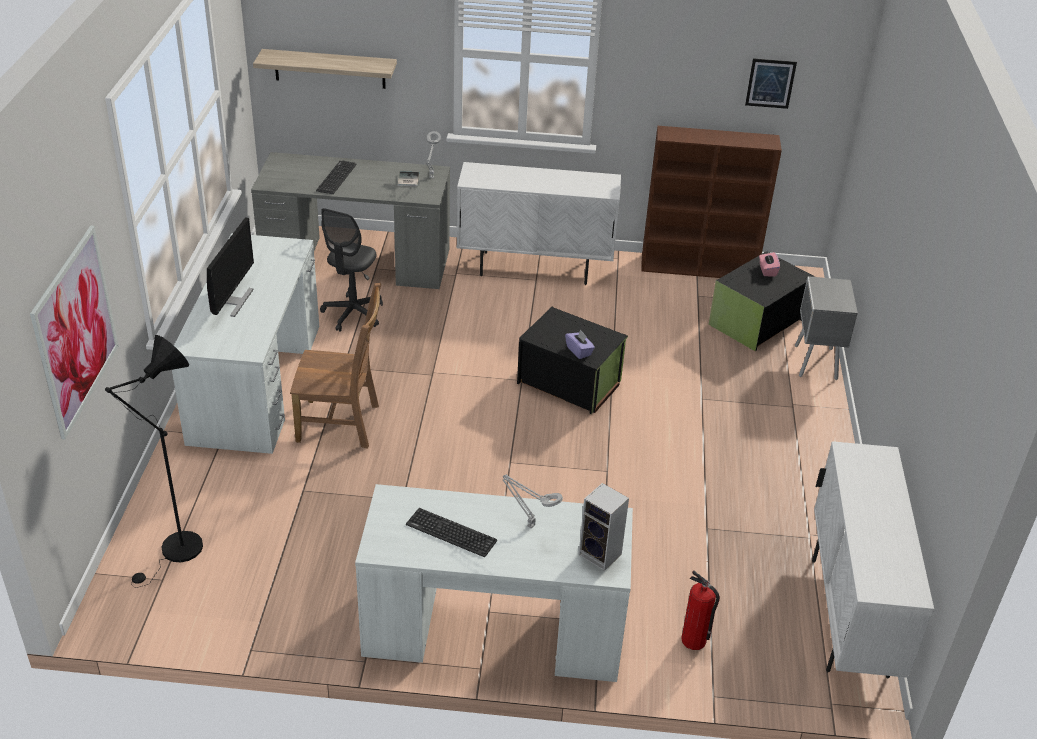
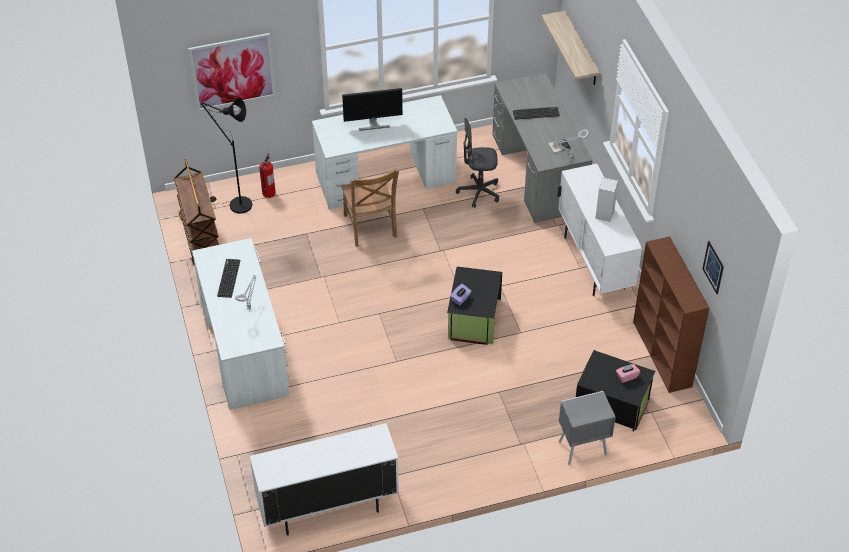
camera: 70 degrees right, 10 degrees up
speaker [579,483,629,571] -> speaker moved to [596,177,618,222]
fire extinguisher [681,570,720,650] -> fire extinguisher moved to [259,153,276,198]
none -> brown cart [174,159,219,265]

